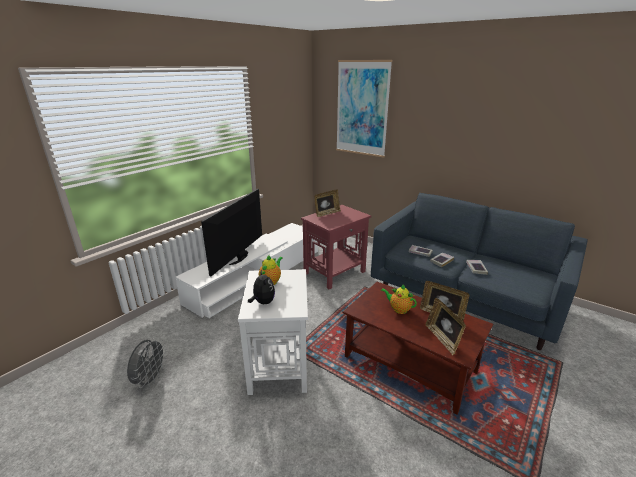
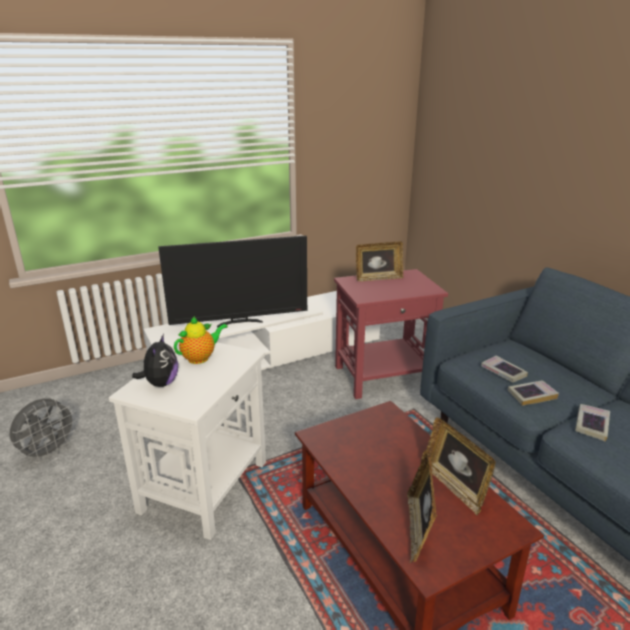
camera: 25 degrees right, 0 degrees up
television [201,189,262,276] -> television turned 150 degrees counterclockwise [158,236,307,328]
picture [336,60,392,158] -> none
teapot [381,285,417,314] -> none

